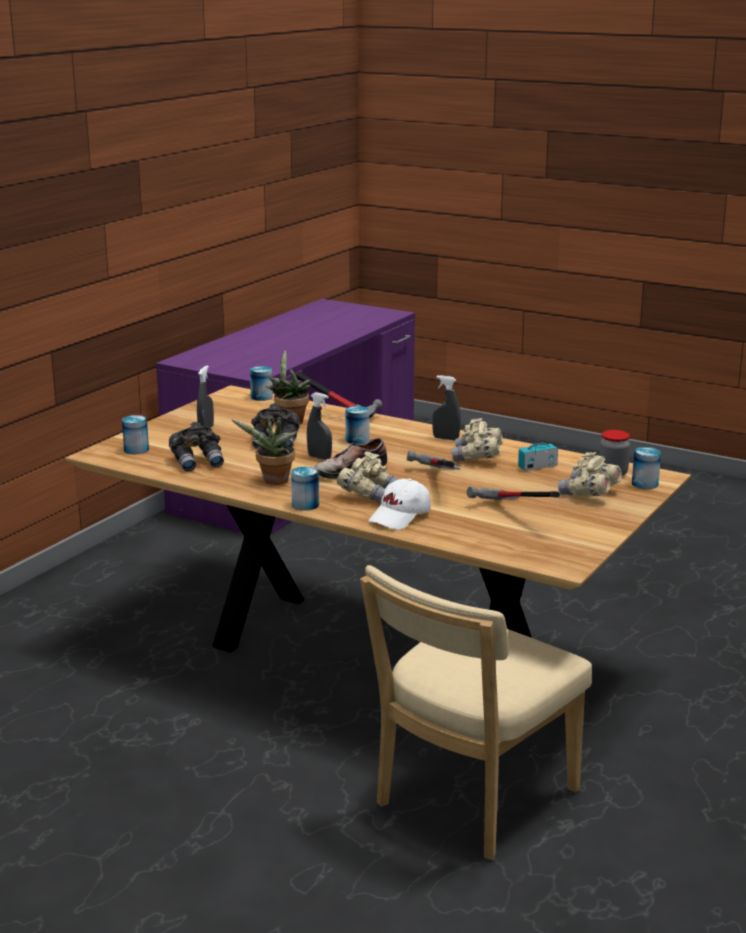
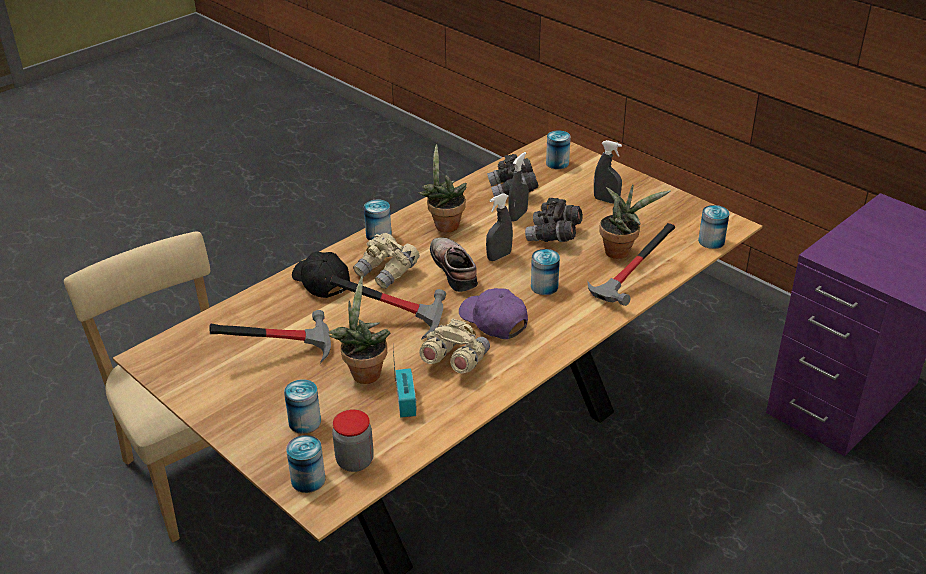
camera: 105 degrees right, 15 degrees up
white cap [368,478,431,530] -> black cap [292,252,350,298]
grey spray bottle [432,375,461,440] -> grey spray bottle moved to [508,152,528,222]
beige binoculars [558,452,622,496] -> can [284,379,321,434]
none -> potted plant [328,276,390,384]
none -> purple cap [459,288,528,339]

